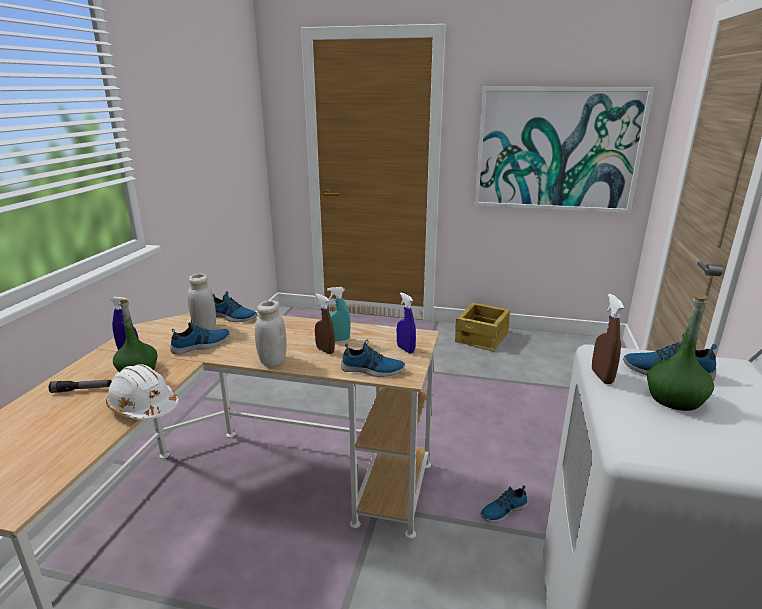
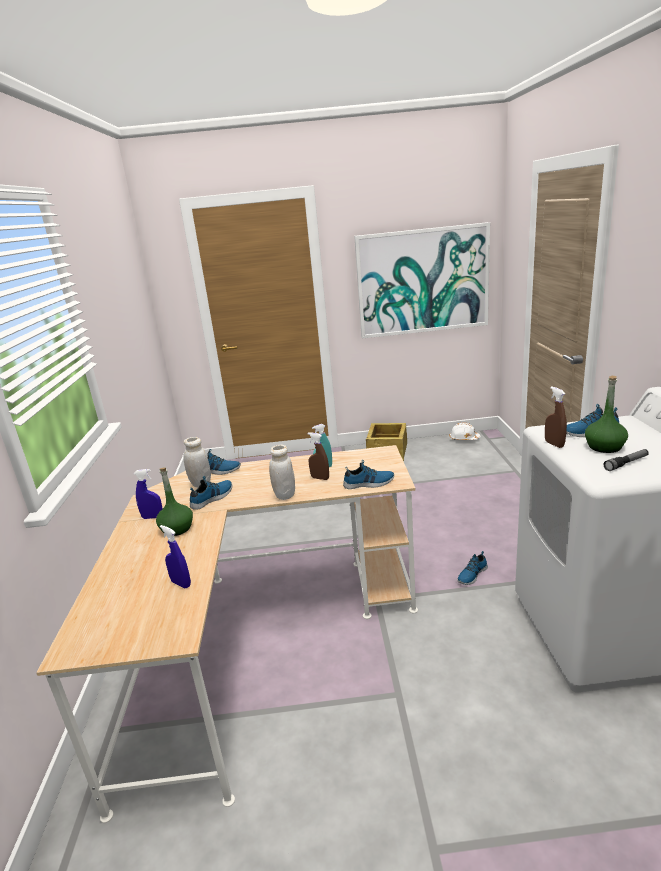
camera: 15 degrees left, 0 degrees up
flashlight [49,380,112,393] -> flashlight moved to [604,449,649,471]
white hard hat [106,364,179,420] -> white hard hat moved to [449,422,481,440]
blue spray bottle [397,293,416,354] -> blue spray bottle moved to [160,525,191,588]

